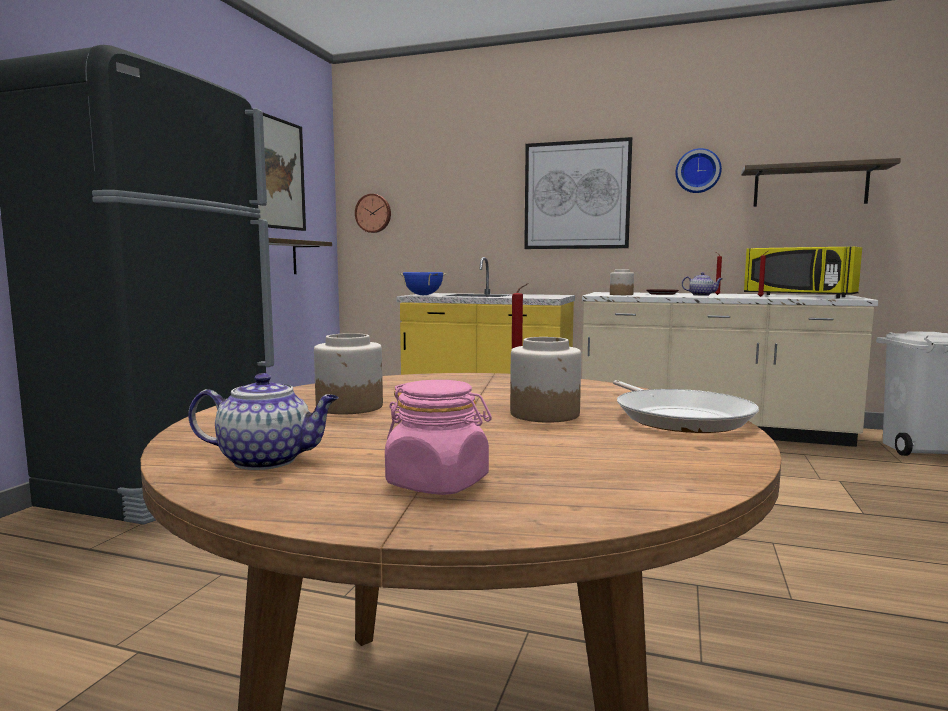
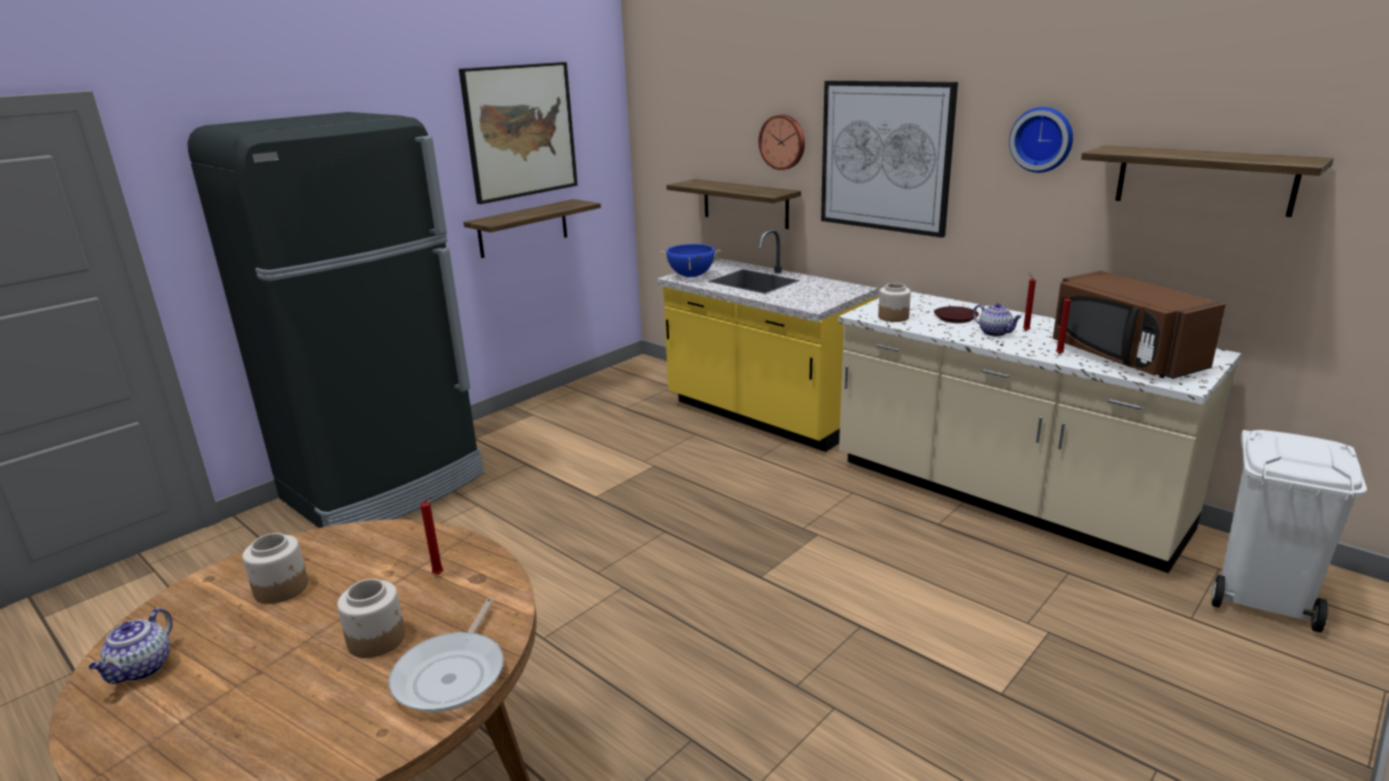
camera: 25 degrees right, 15 degrees up
teapot [188,373,339,470] -> teapot turned 75 degrees clockwise [89,608,173,684]
wall clock [355,194,391,233] -> wall clock moved to [759,115,805,170]
pink jar [385,380,492,495] -> none
yellow microwave [744,247,862,298] -> brown microwave [1053,271,1226,379]
none -> shelf [666,179,801,229]

